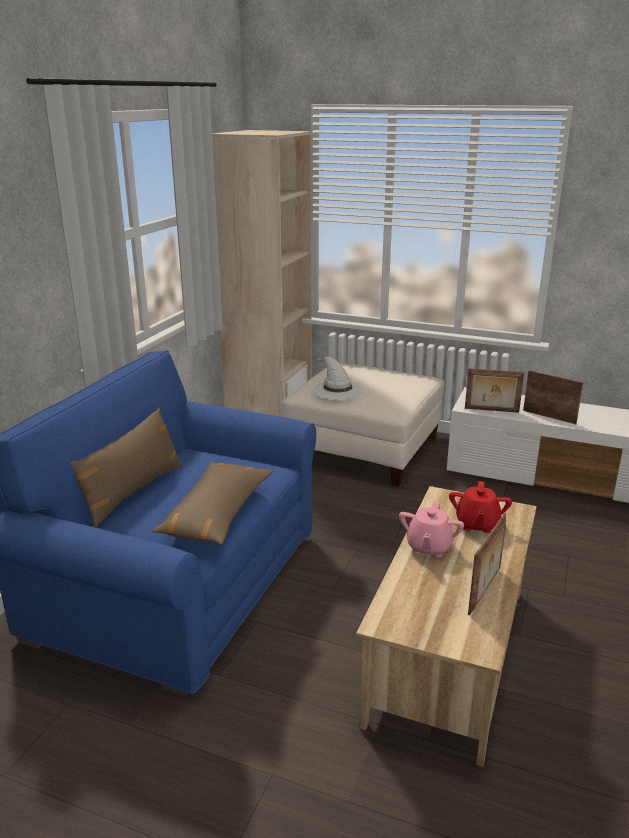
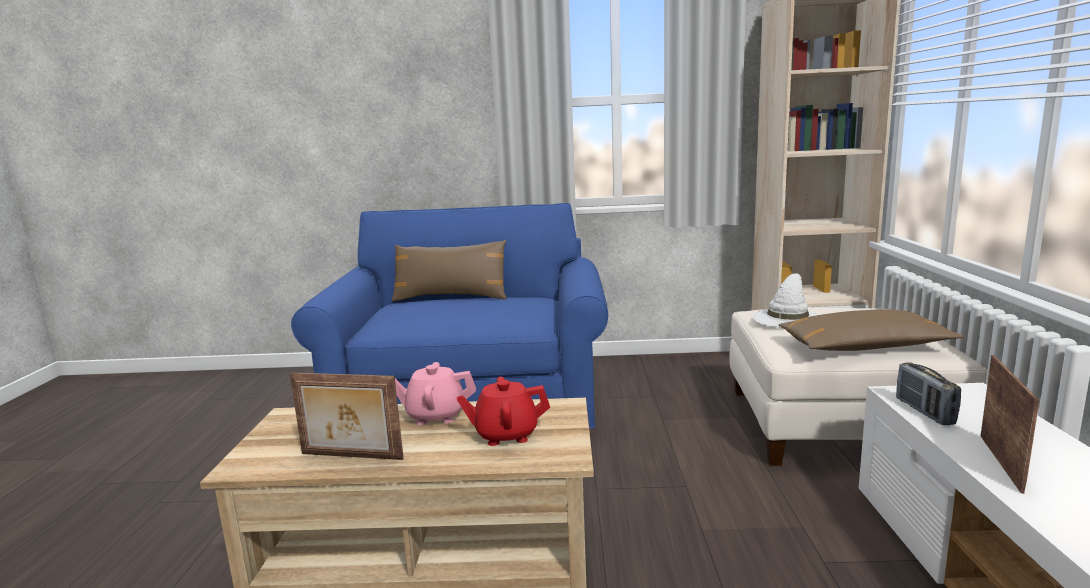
camera: 70 degrees right, 10 degrees down
brown pillow [152,462,273,545] -> brown pillow moved to [779,309,963,351]
picture frame [465,368,524,413] -> radio [896,362,961,425]

